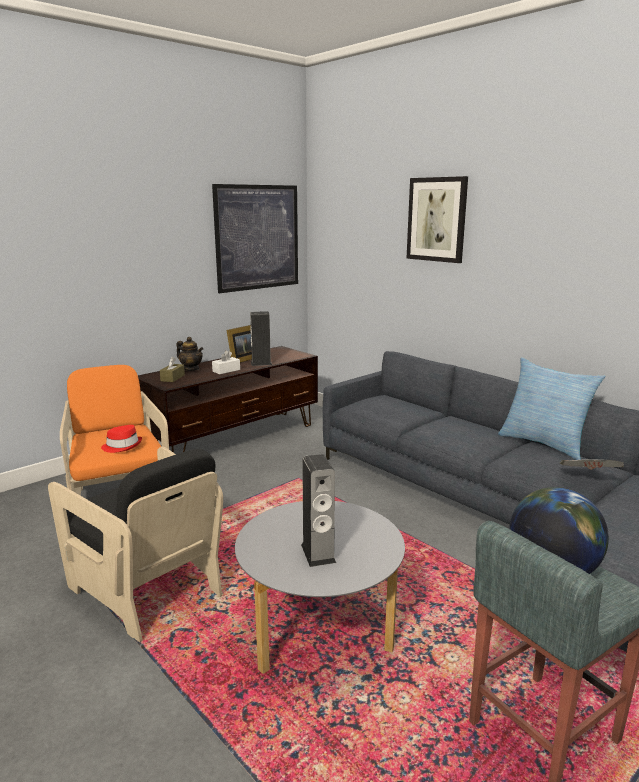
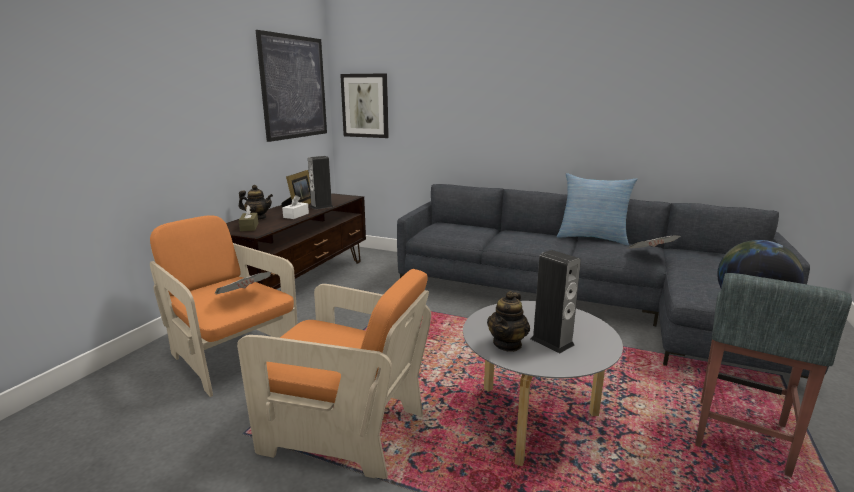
camera: 25 degrees left, 0 degrees up
black armchair [48,447,223,642] -> orange armchair [237,269,431,479]
red hat [101,425,142,453] -> newspaper [215,272,271,295]
picture [406,176,468,263] -> picture moved to [340,73,389,138]
none -> teapot [487,291,530,352]

